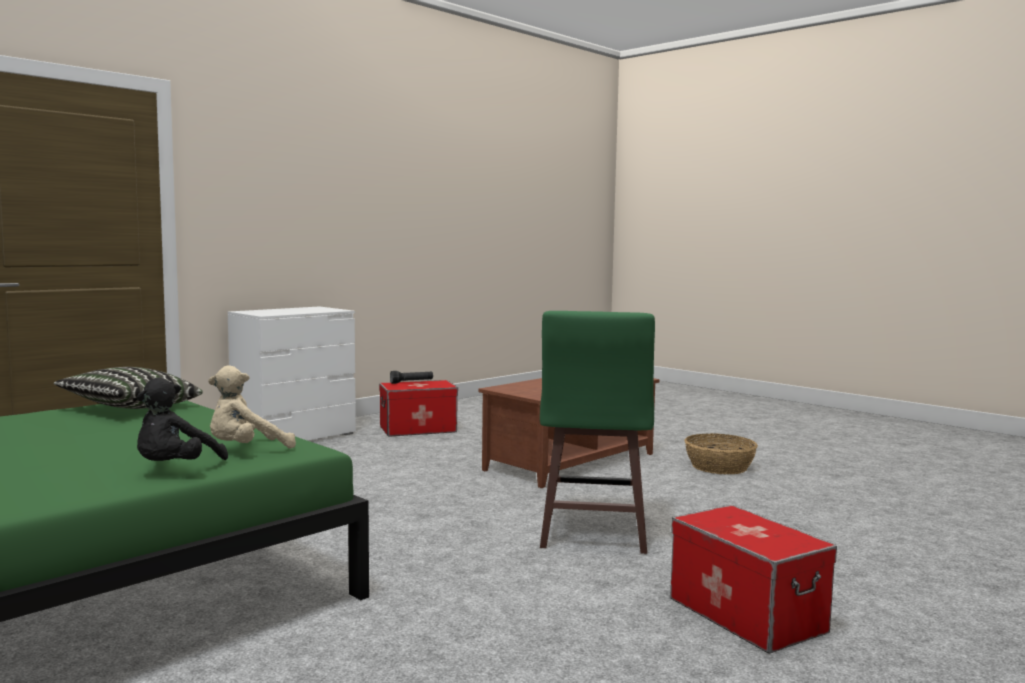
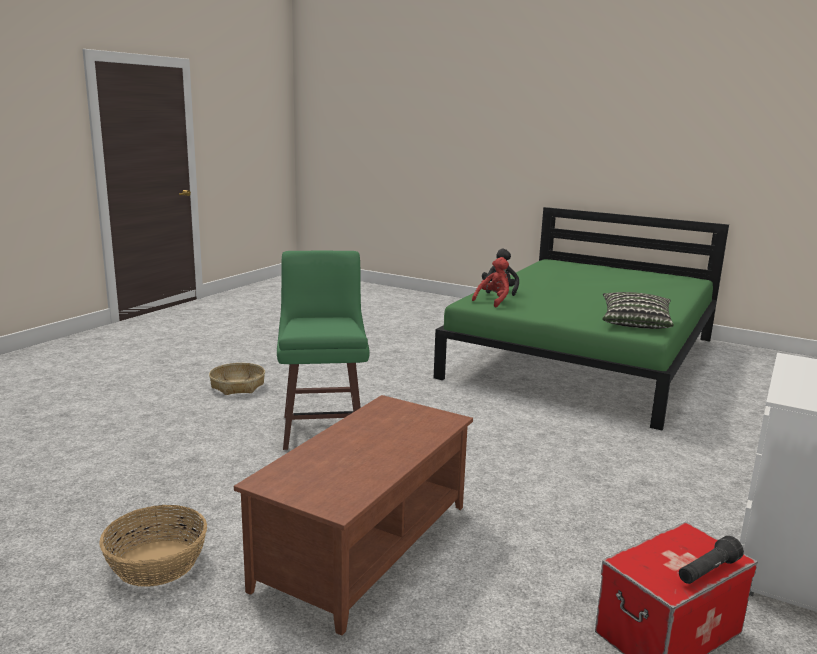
camera: 165 degrees right, 10 degrees up
beige plush toy [208,365,296,449] -> red plush toy [472,257,509,307]
storage box [670,505,837,654] -> basket [209,363,265,395]

